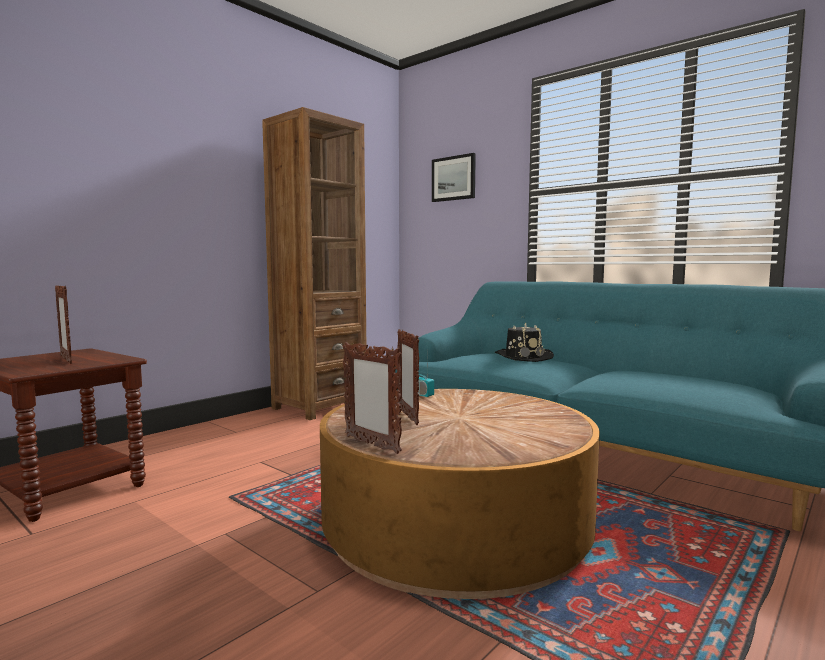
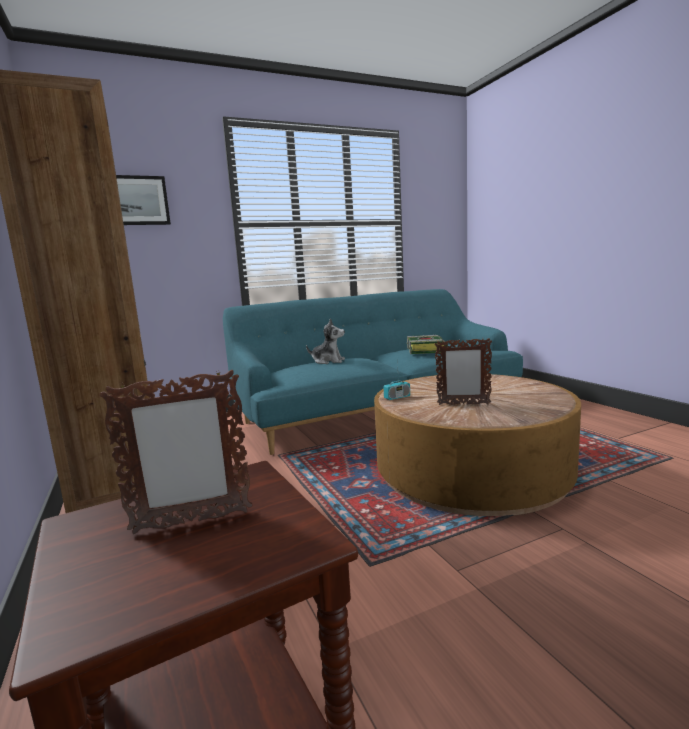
camera: 65 degrees left, 5 degrees up
picture frame [343,342,402,454] -> none
black hat [495,322,554,362] -> plush toy [306,318,345,364]
none -> book [407,335,447,354]

